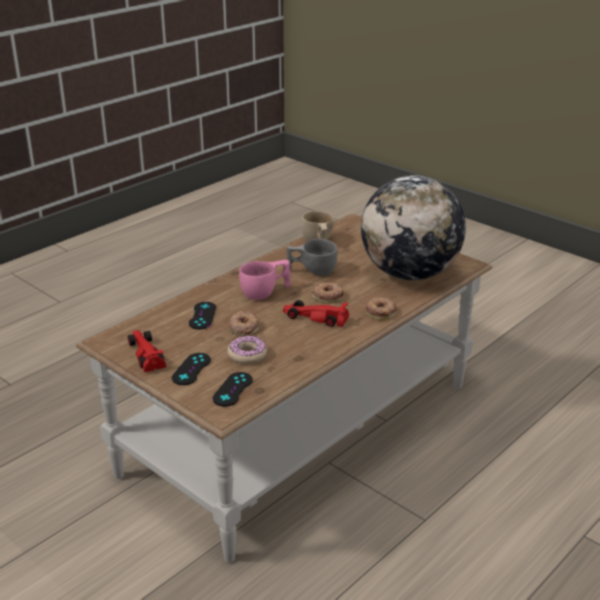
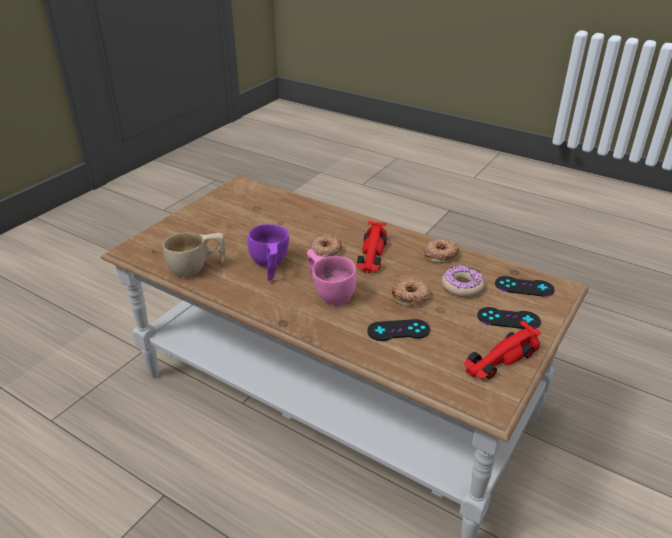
camera: 100 degrees left, 5 degrees up
grey cup [286,239,337,276] -> purple cup [248,224,289,280]
globe [361,175,466,280] -> none
donut [365,298,397,320] -> donut moved to [423,238,459,263]

